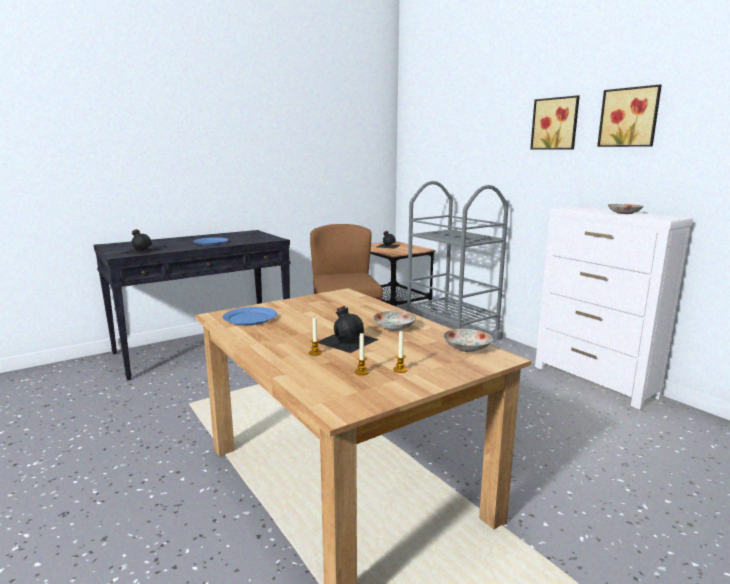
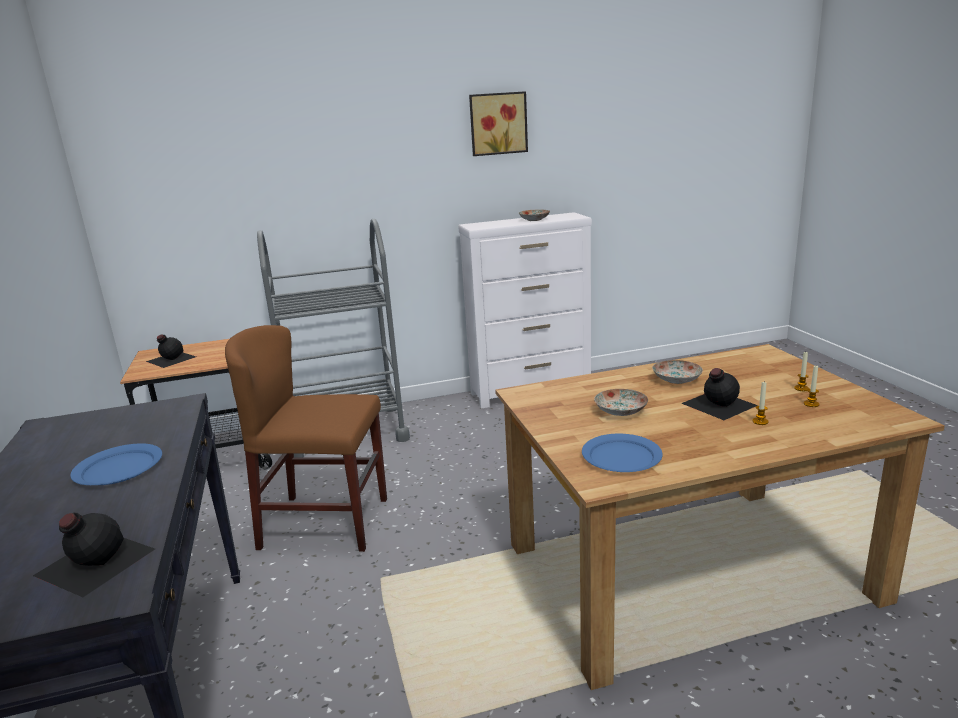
camera: 70 degrees left, 5 degrees up
plate [443,329,493,352] -> plate moved to [594,389,648,416]
picture [530,95,580,150] -> none

